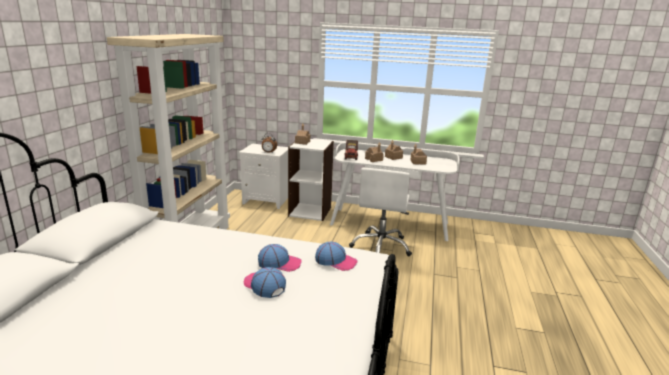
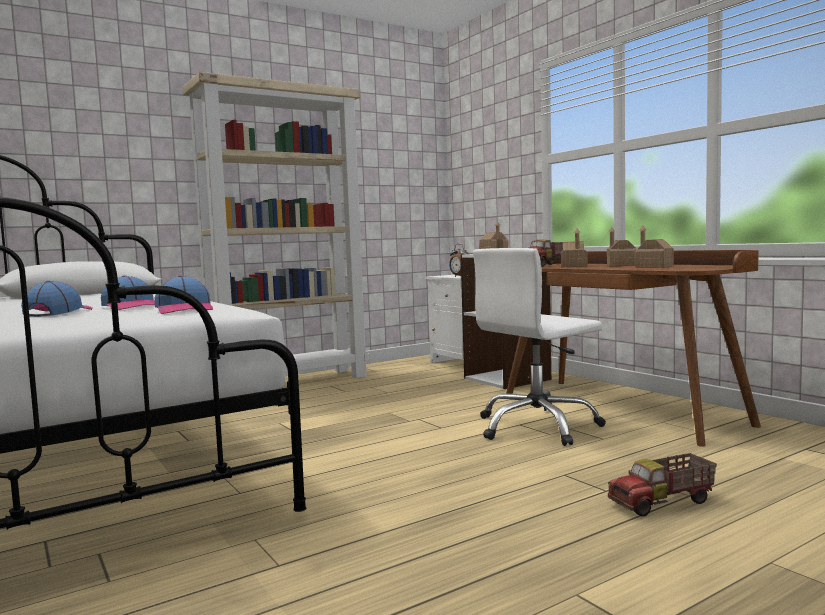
camera: 45 degrees right, 15 degrees down
white desk [330,143,460,241] -> brown desk [506,250,761,447]
none -> toy truck [608,453,717,517]

